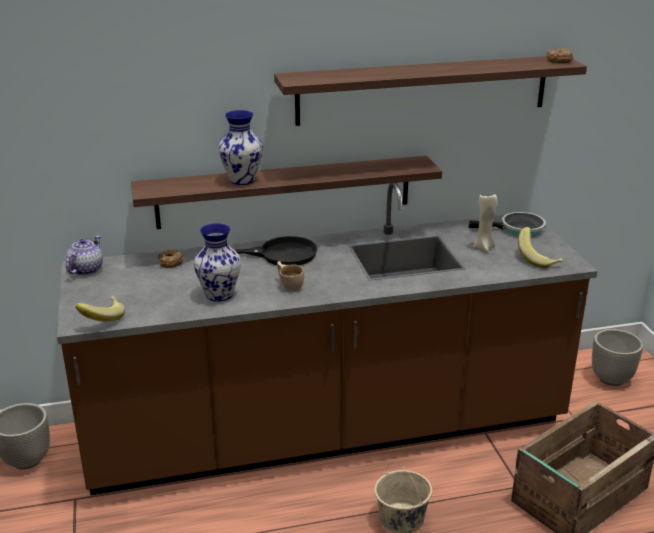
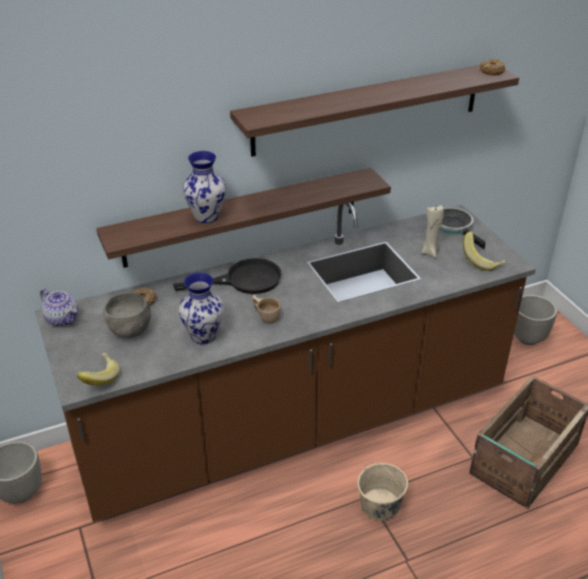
camera: 10 degrees left, 10 degrees up
teapot [66,236,103,275] -> teapot turned 120 degrees clockwise [40,289,78,327]
frying pan [468,212,546,237] -> frying pan turned 105 degrees counterclockwise [439,208,486,249]
none -> grey bowl [103,292,151,338]

